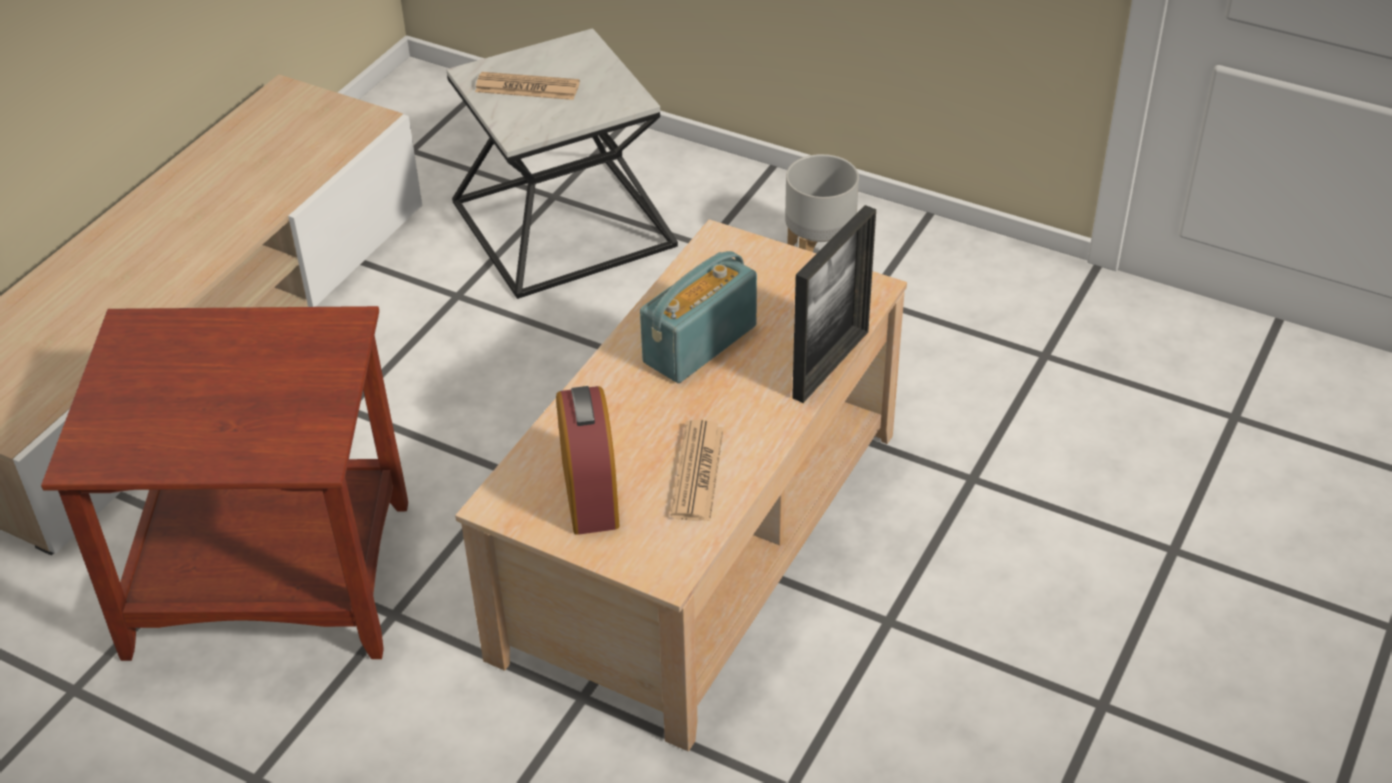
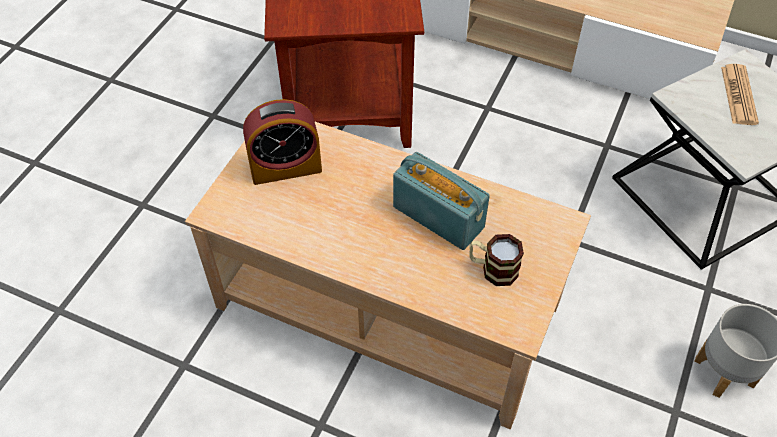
camera: 85 degrees right, 10 degrees up
newspaper [670,420,724,521] -> none
picture frame [792,205,876,403] -> none
none -> mug [469,234,524,286]

